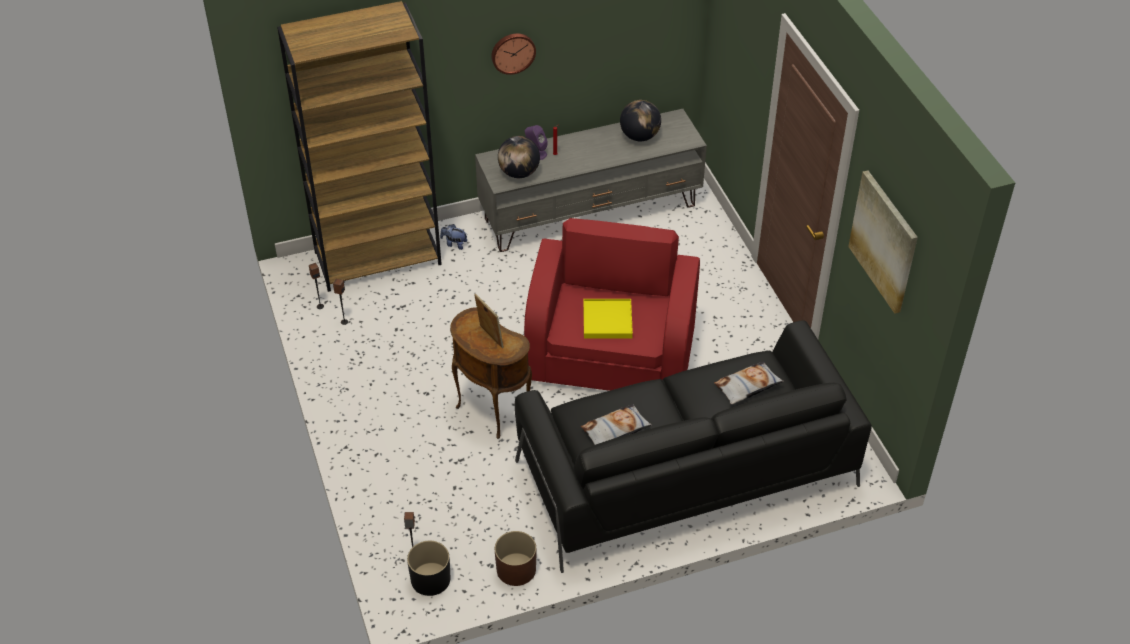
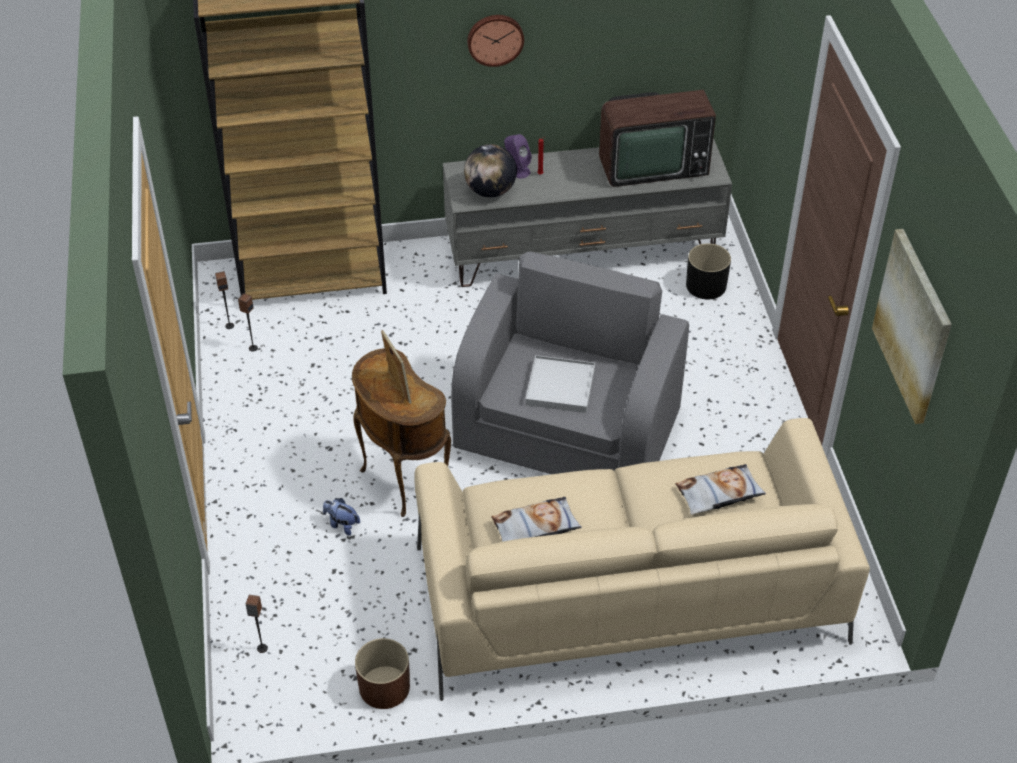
camera: 10 degrees right, 0 degrees up
black planter [407,541,451,596] -> black planter moved to [686,244,731,299]
plush toy [440,224,467,250] -> plush toy moved to [323,498,360,536]
black sofa [515,320,872,573] -> beige sofa [414,418,870,701]
red armchair [524,218,700,391] -> grey armchair [451,251,689,474]
yellow tray [583,299,633,339] -> white tray [525,355,595,413]
globe [620,100,661,141] -> television [599,90,716,187]

